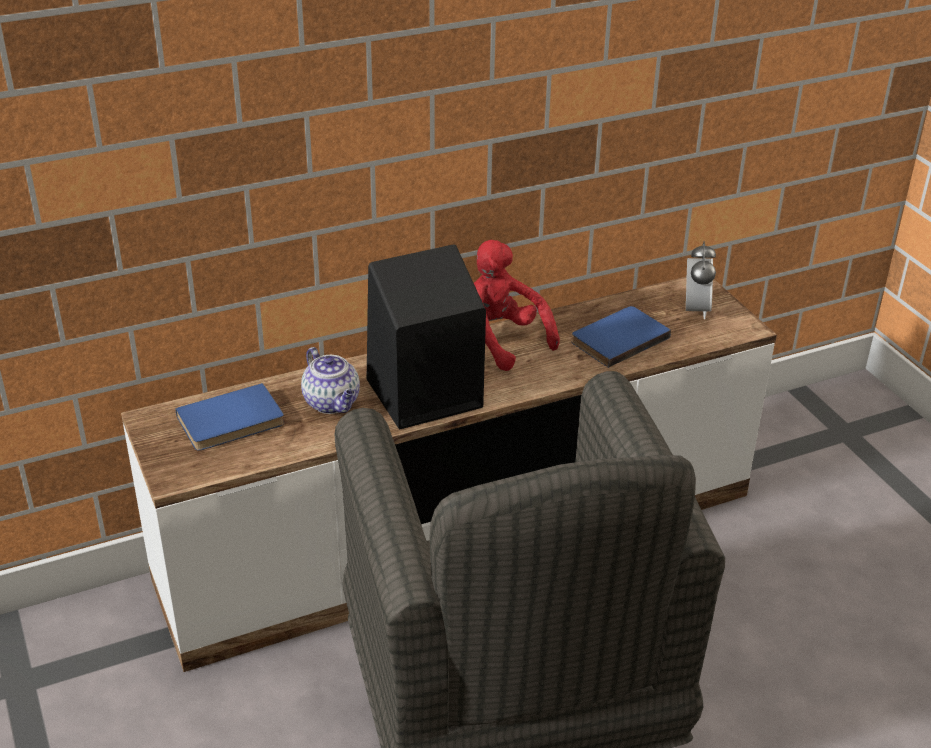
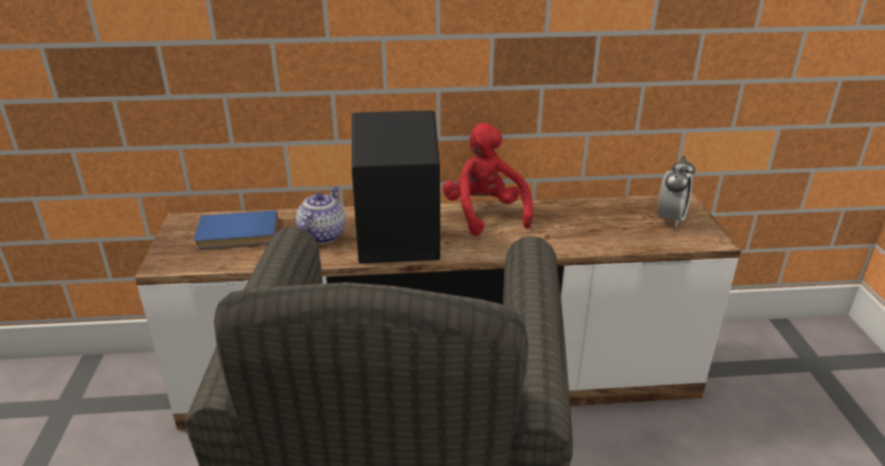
camera: 20 degrees right, 5 degrees down
teapot [301,347,360,414] -> teapot turned 150 degrees counterclockwise [296,187,345,244]
blue book [572,306,671,368] -> none

